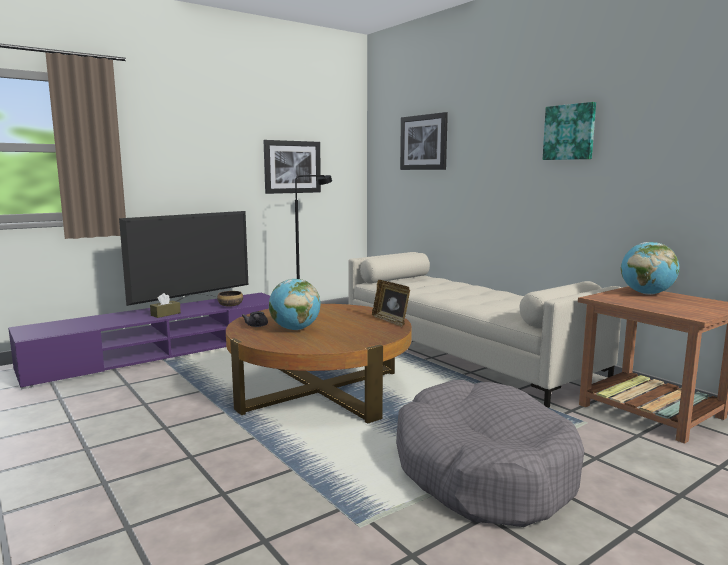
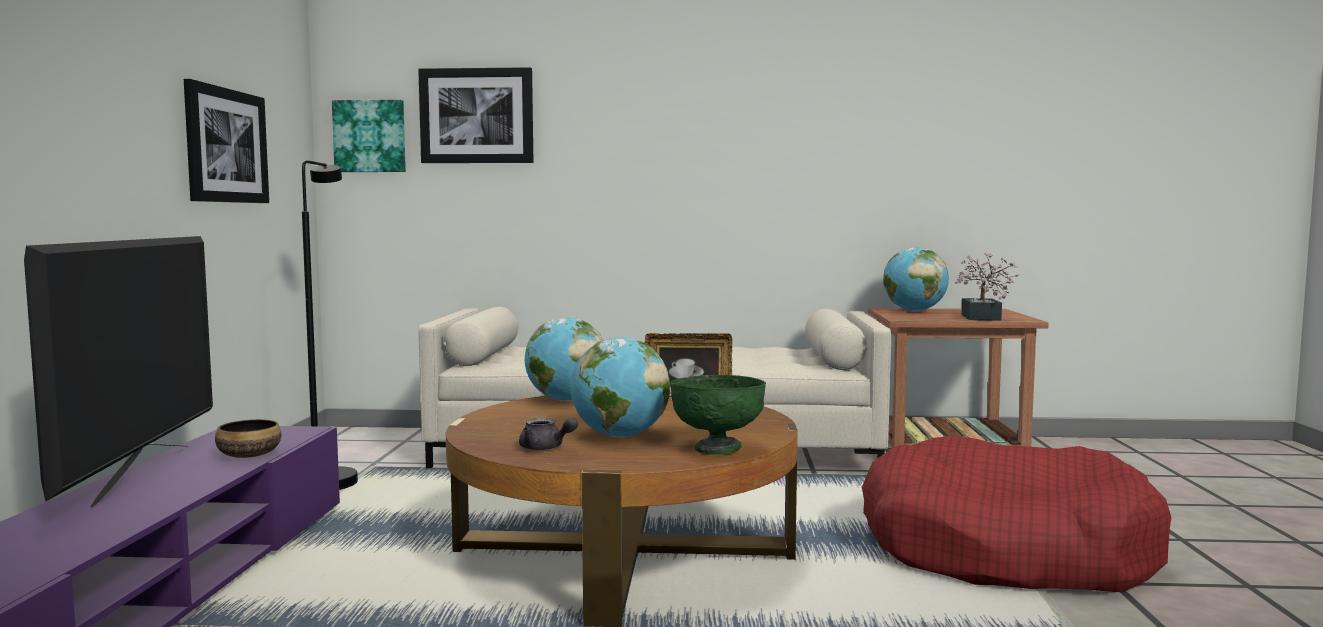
camera: 50 degrees left, 5 degrees down
brown tissue box [150,293,181,318] -> none
grey dog bed [396,380,584,527] -> red dog bed [862,436,1171,593]
picture [543,102,596,160] -> picture moved to [332,100,406,172]
none -> globe [525,318,603,401]
none -> green bowl [670,375,766,455]
none -> potted plant [955,253,1019,321]

